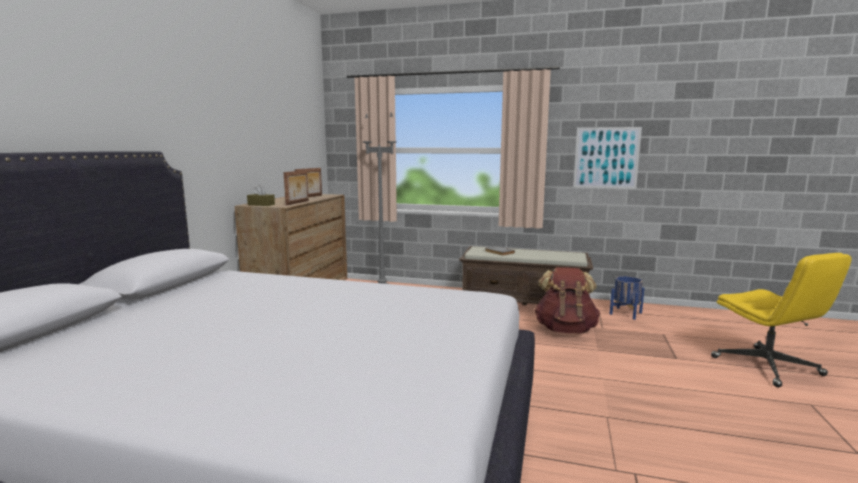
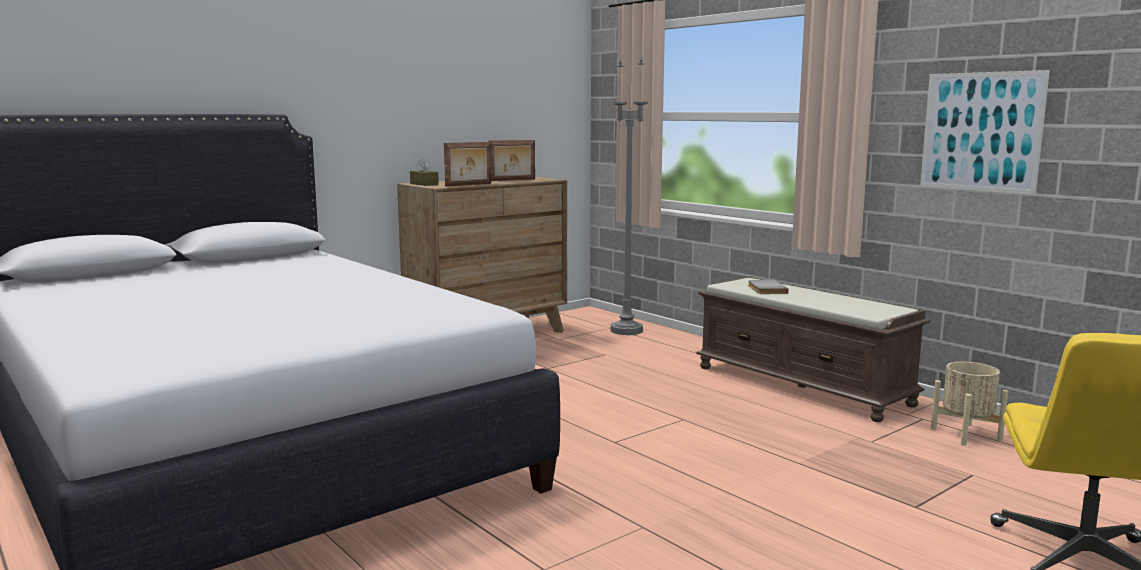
camera: 35 degrees right, 0 degrees up
brown backpack [534,267,600,333] -> none
blue planter [610,276,644,320] -> beige planter [931,361,1008,446]

